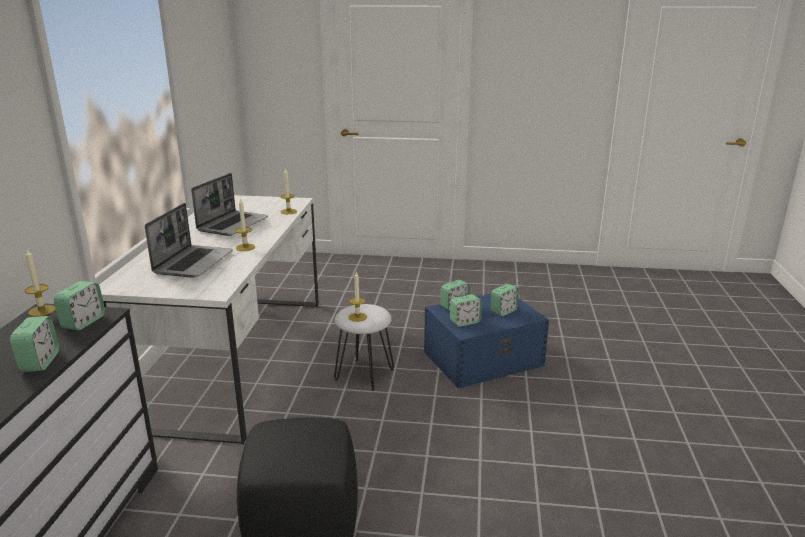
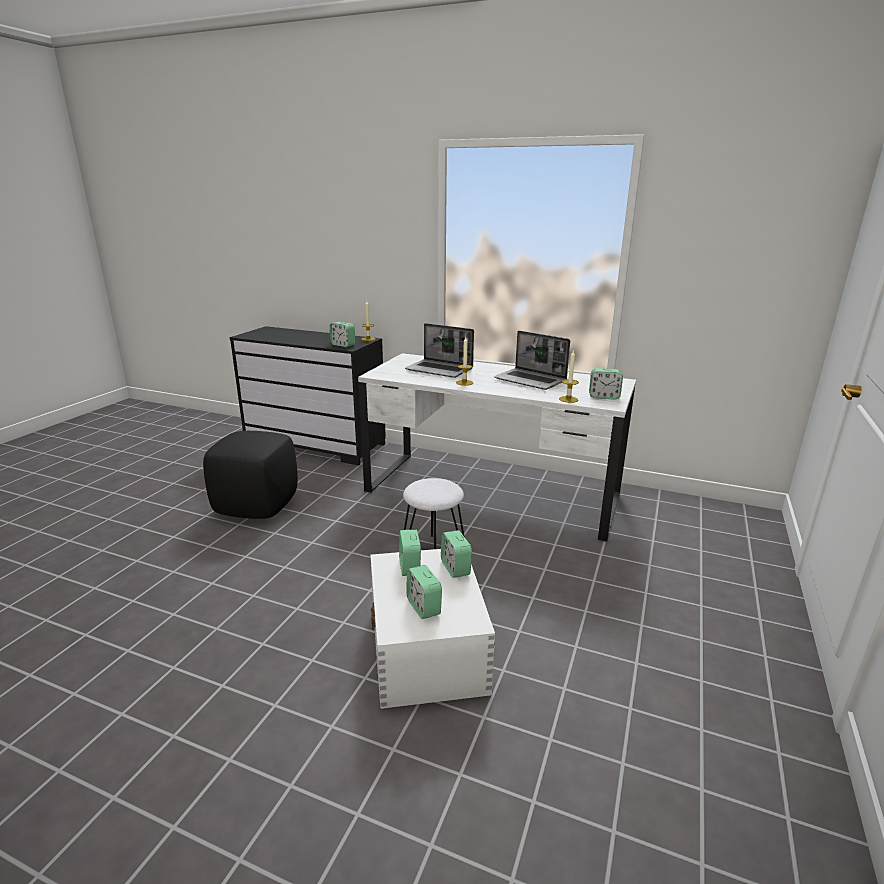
camera: 105 degrees right, 0 degrees up
alarm clock [10,316,59,372] -> alarm clock moved to [589,368,623,400]
candle [348,271,367,322] -> none
blue storage box [424,294,549,388] -> white storage box [370,549,495,709]

